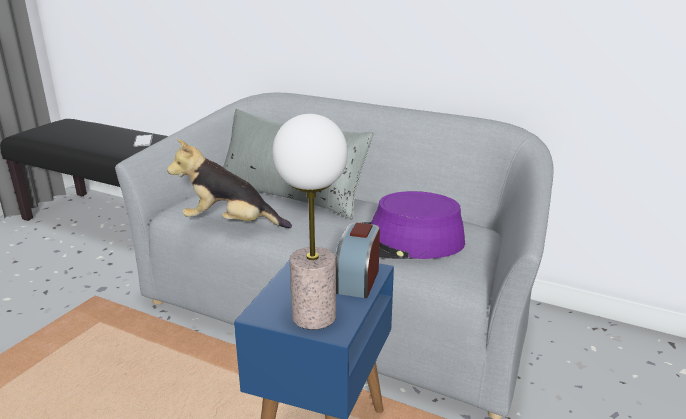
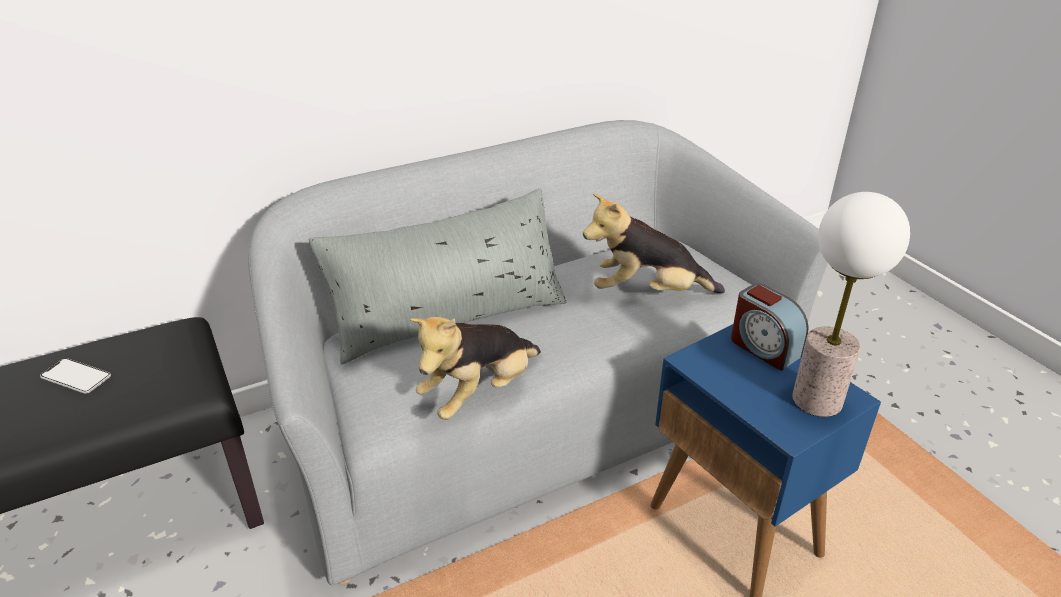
camera: 55 degrees left, 10 degrees up
purple hat [363,191,465,259] -> plush toy [583,193,725,293]

